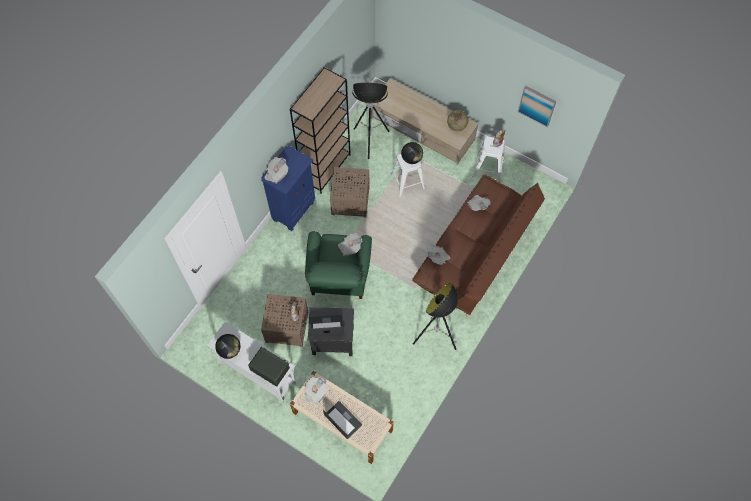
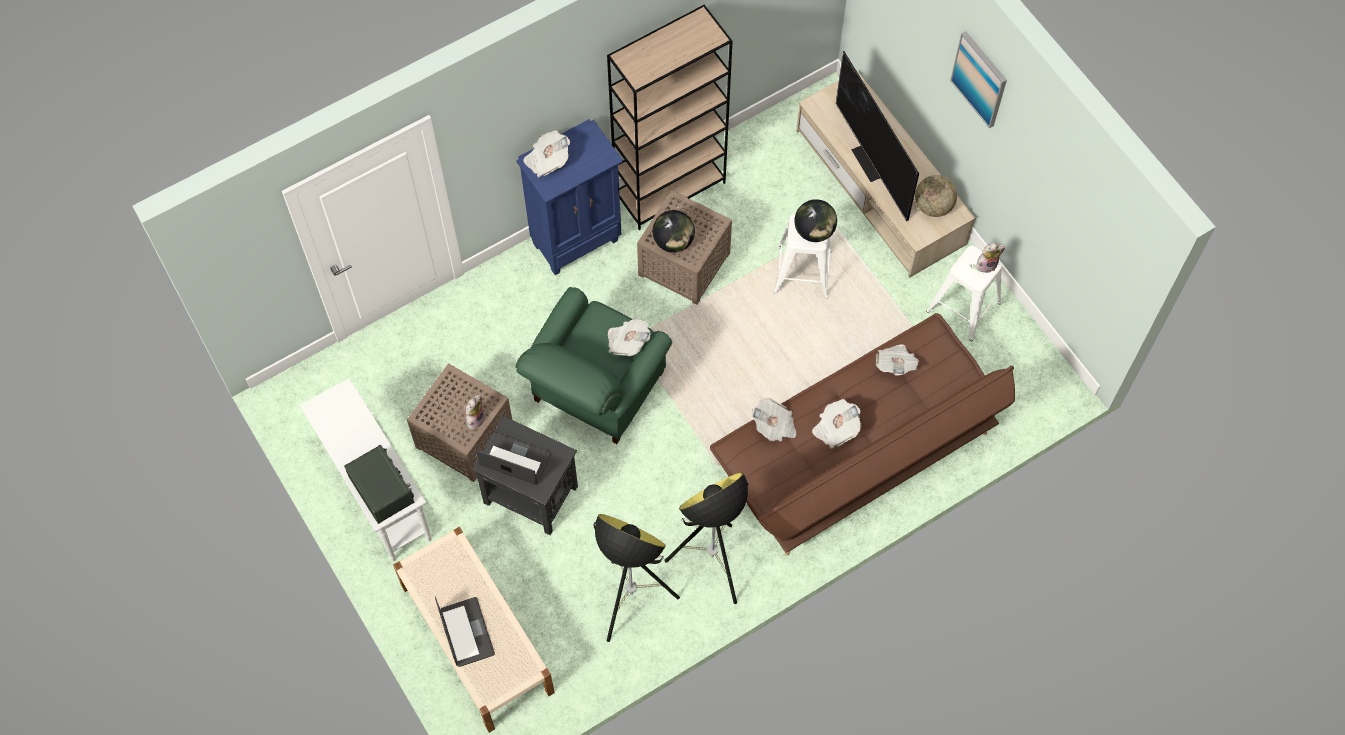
camera: 25 degrees right, 0 degrees up
globe [215,334,240,359] -> globe moved to [652,210,695,253]
newspaper [303,377,328,405] -> newspaper moved to [812,399,861,448]
floor lamp [352,82,390,159] -> floor lamp moved to [593,514,680,642]
picture [518,86,556,127] -> picture moved to [950,31,1007,128]
none -> television [836,51,919,221]

